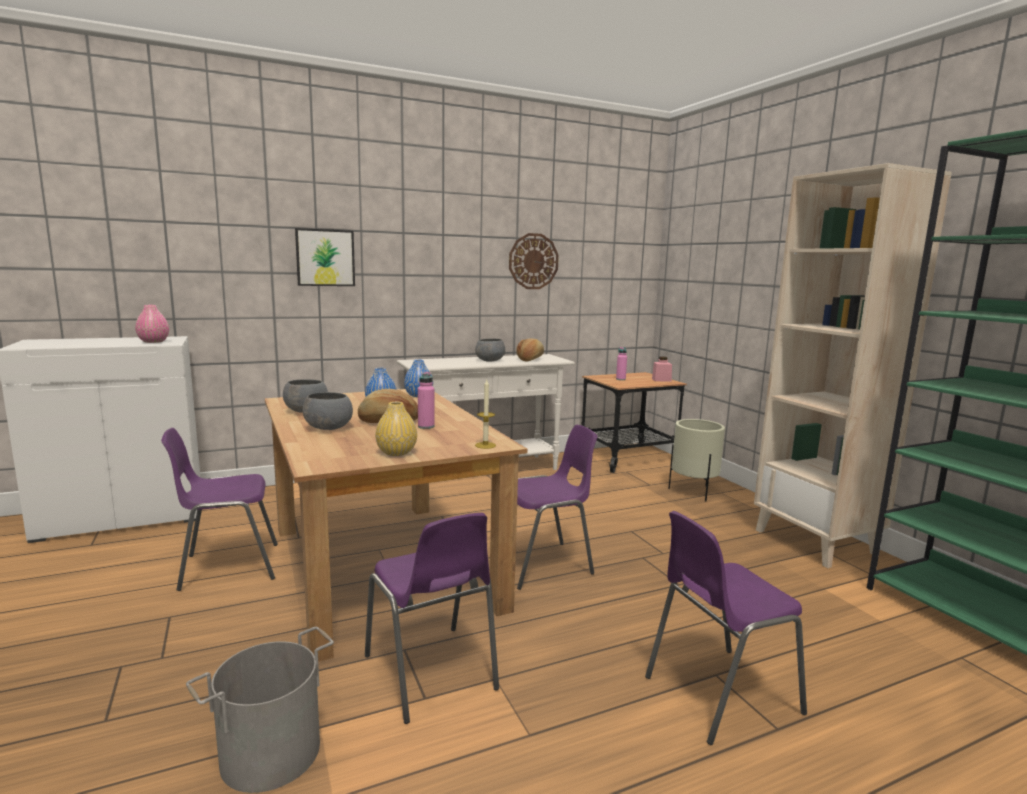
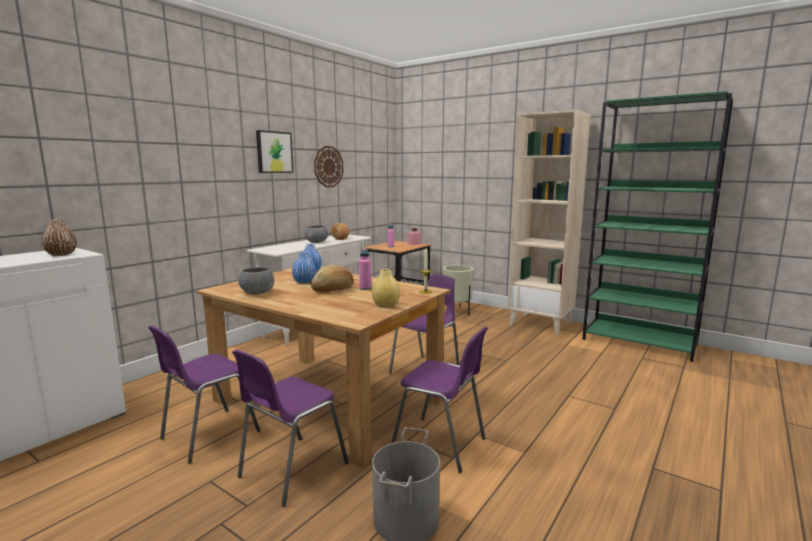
camera: 30 degrees left, 0 degrees up
pink vase [135,305,169,343] -> brown vase [42,219,77,256]
picture [295,228,355,286] -> picture moved to [256,130,293,173]
grey bowl [303,392,353,430] -> none
purple chair [645,511,807,745] -> purple chair moved to [232,350,349,507]

